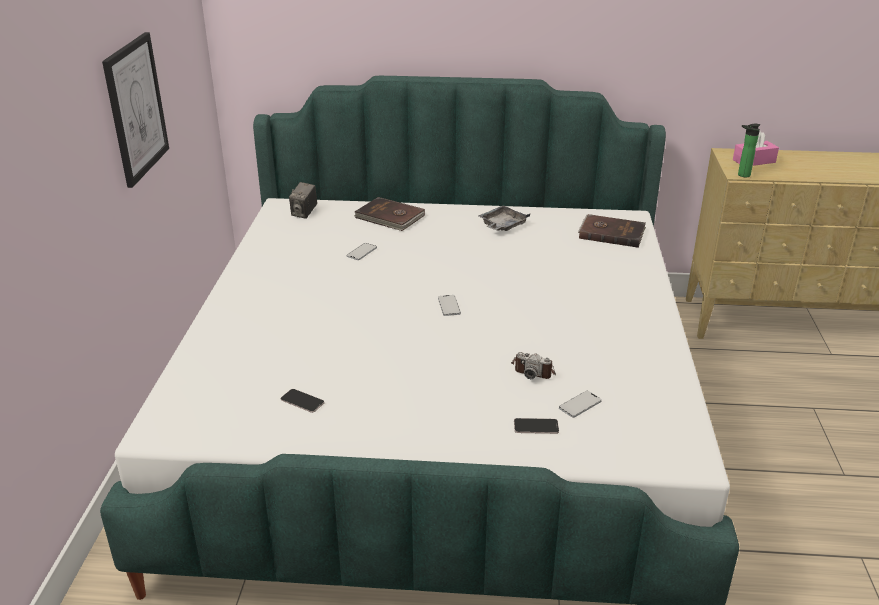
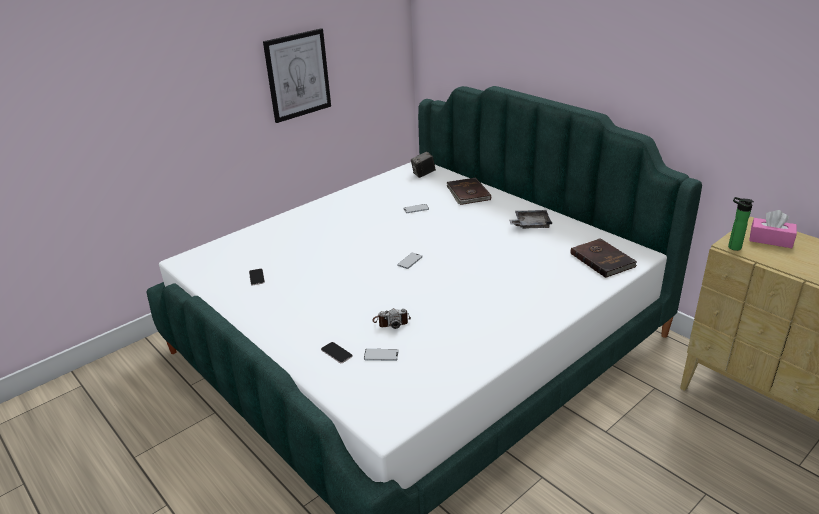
camera: 45 degrees right, 0 degrees up
camera [511,352,556,379] -> camera turned 75 degrees counterclockwise [372,308,411,329]

